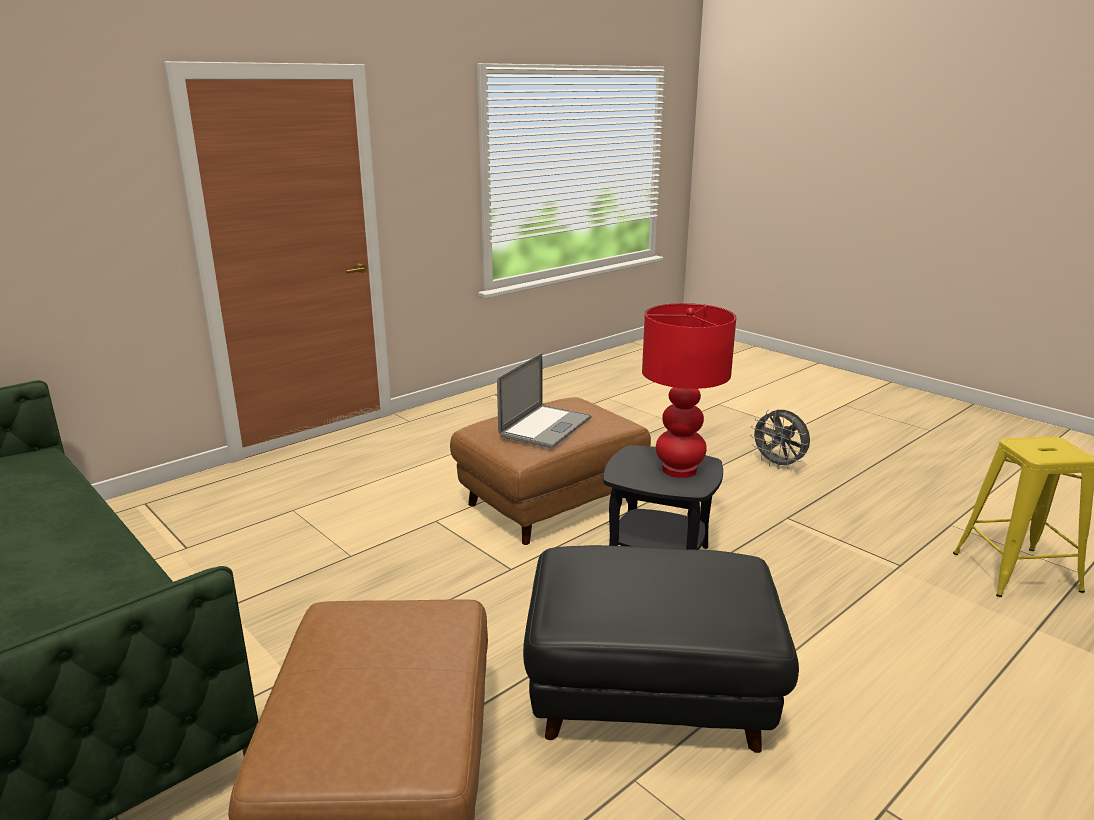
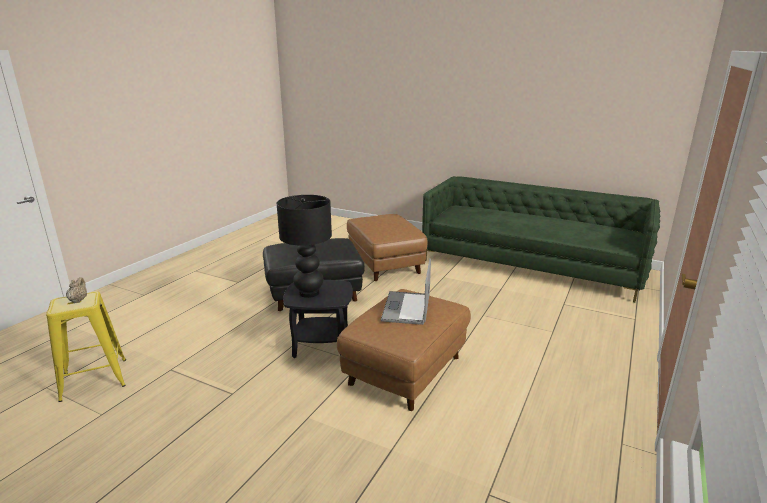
camera: 160 degrees right, 0 degrees up
red table lamp [642,303,736,478] -> black table lamp [277,195,332,298]
grey fan [750,409,810,469] -> none
none -> beige teapot [66,277,87,303]

